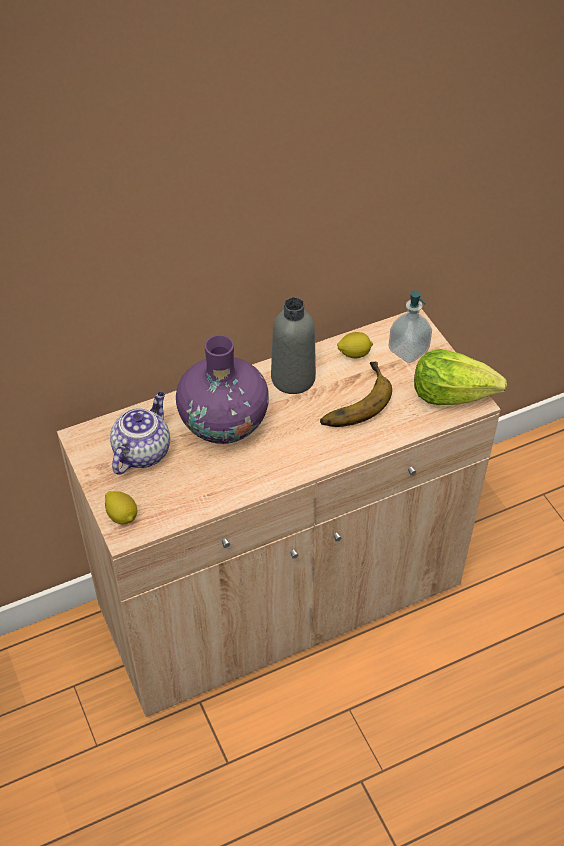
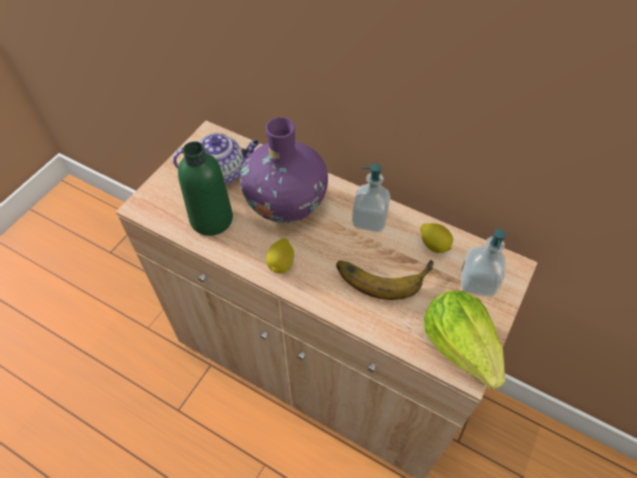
camera: 55 degrees right, 5 degrees up
lemon [105,491,137,525] -> lemon moved to [266,238,294,273]
grey bottle [271,297,316,394] -> soap dispenser [352,163,391,232]
none -> green bottle [178,141,233,236]

